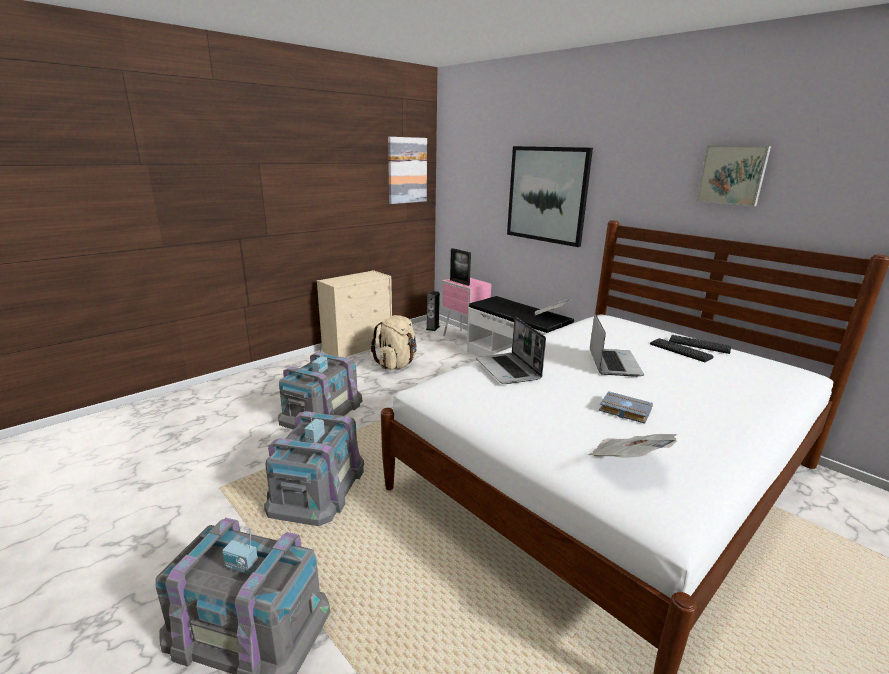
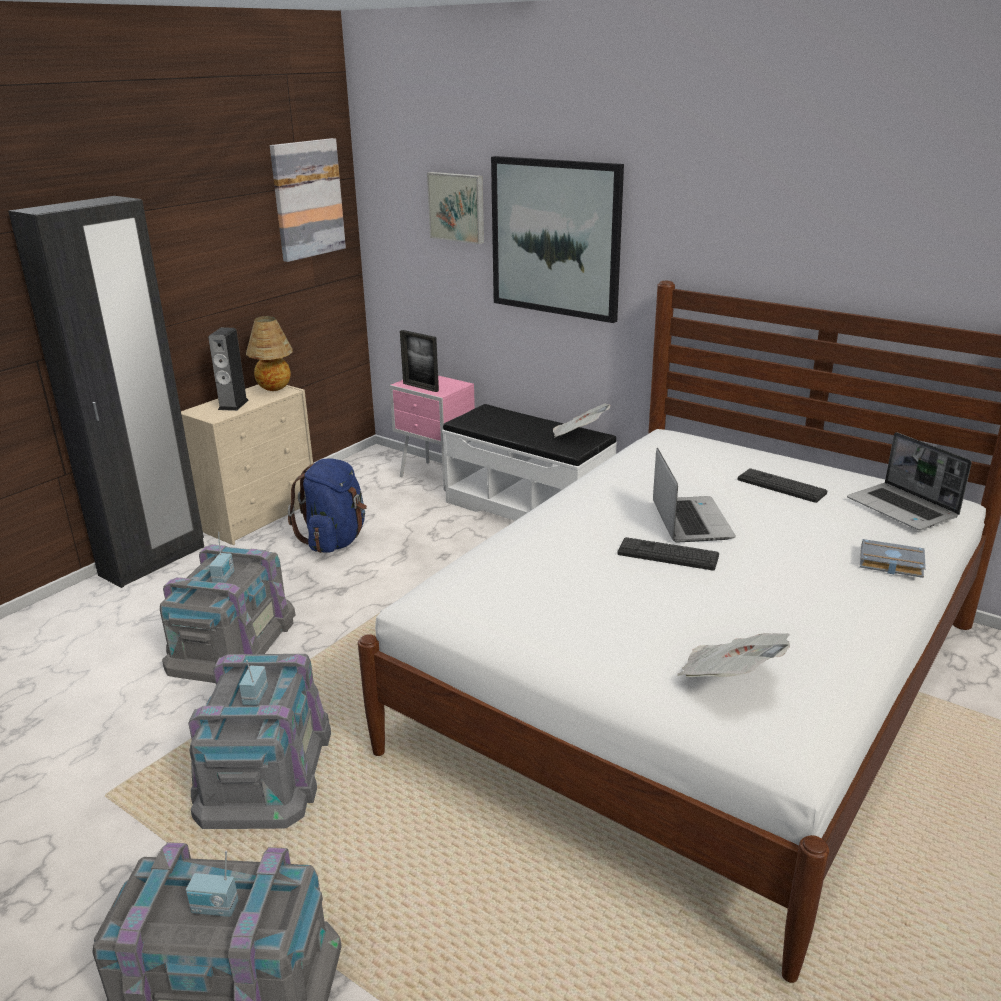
camera: 10 degrees left, 5 degrees up
beige backpack [371,315,417,370] -> blue backpack [288,458,367,553]
speaker [426,291,440,331] -> speaker moved to [208,327,249,411]
laptop [476,317,546,384] -> laptop moved to [847,432,972,530]
grey book [599,391,653,424] -> grey book moved to [860,539,926,578]
keyboard [669,335,731,354] -> keyboard moved to [617,537,719,571]
picture [696,145,771,206] -> picture moved to [427,172,484,244]
none -> black wardrobe [8,196,204,588]
none -> table lamp [246,316,293,391]

